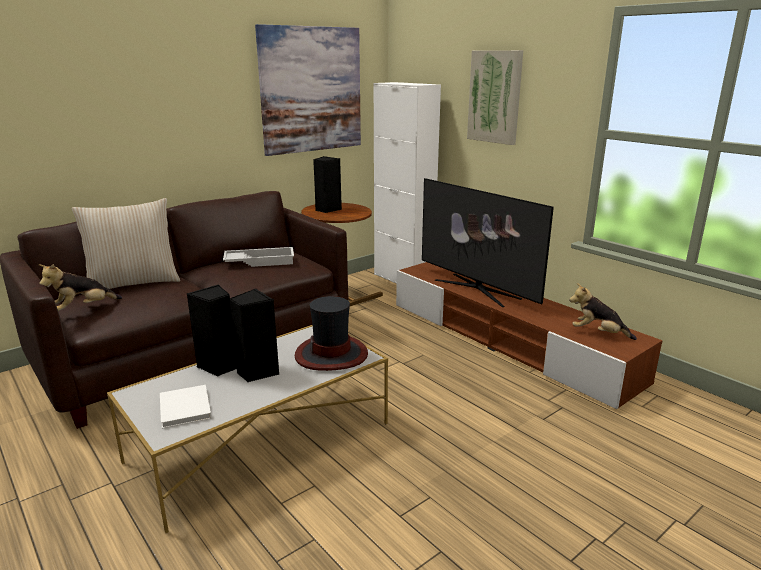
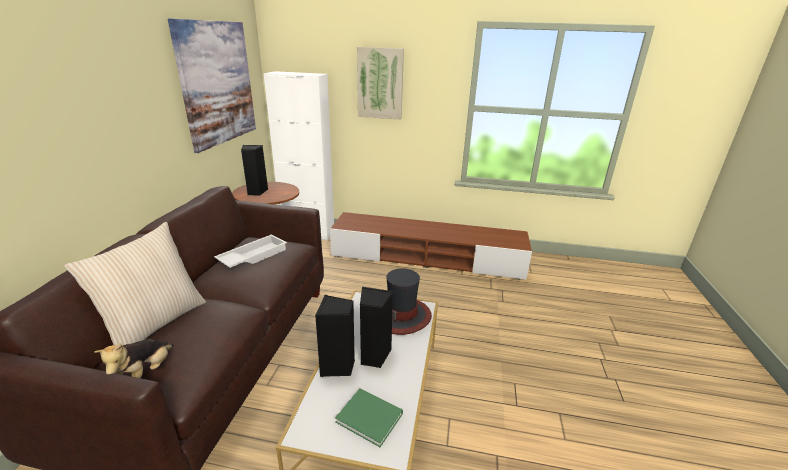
camera: 40 degrees left, 5 degrees up
white book [160,385,212,429] -> green book [335,388,403,447]
television [422,178,554,307] -> none
plush toy [569,283,637,340] -> none

